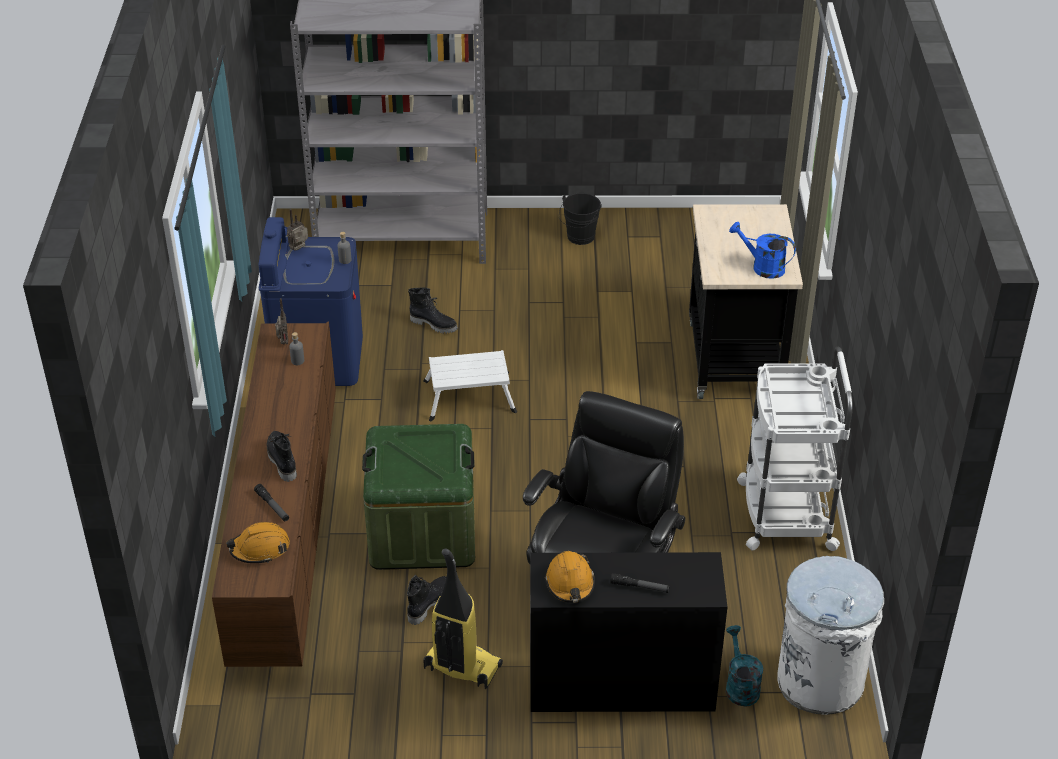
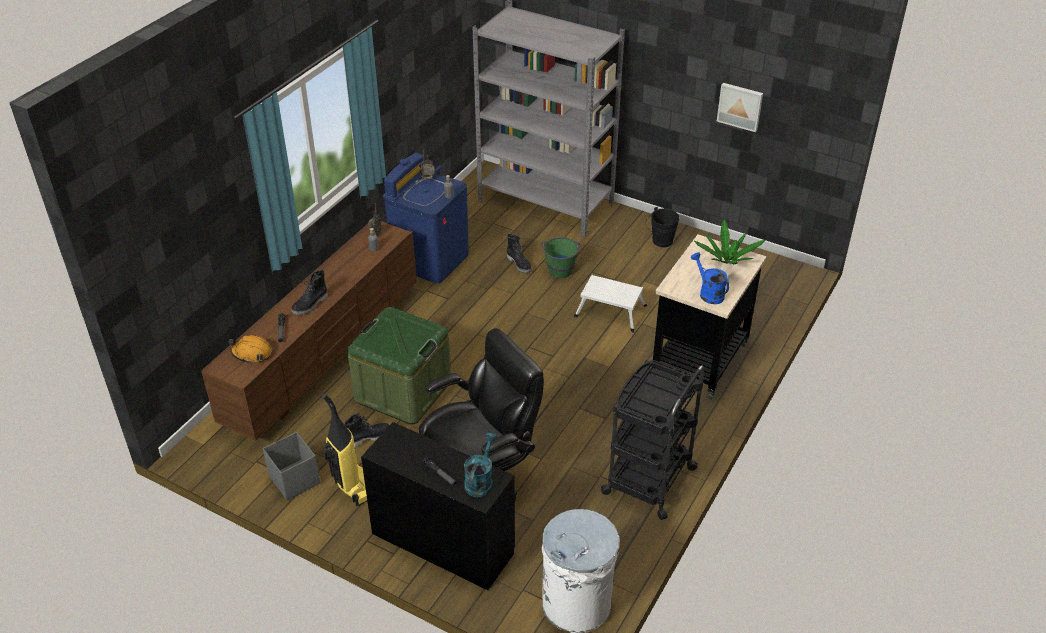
camera: 30 degrees right, 0 degrees up
black boot [267,431,297,482] -> black boot turned 150 degrees counterclockwise [291,270,328,315]
white step ladder [423,350,517,422] -> white step ladder moved to [574,275,647,333]
orange hard hat [545,551,595,603] -> none
turquoise watering can [726,625,763,706] -> turquoise watering can moved to [464,433,497,497]
white cart [737,347,853,551] -> black cart [601,360,705,520]
none -> grey storage box [263,432,320,500]
none -> green bucket [540,237,581,278]
none -> potted plant [694,219,765,264]
none -> picture [717,83,763,132]

